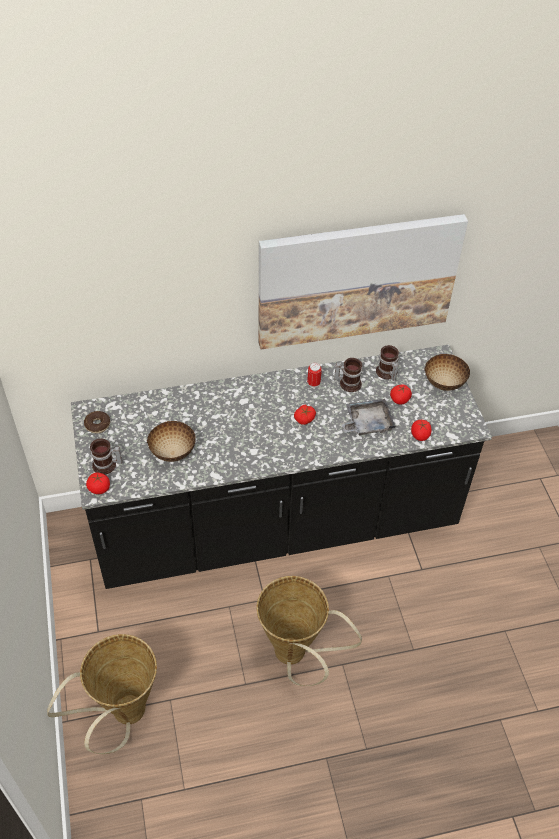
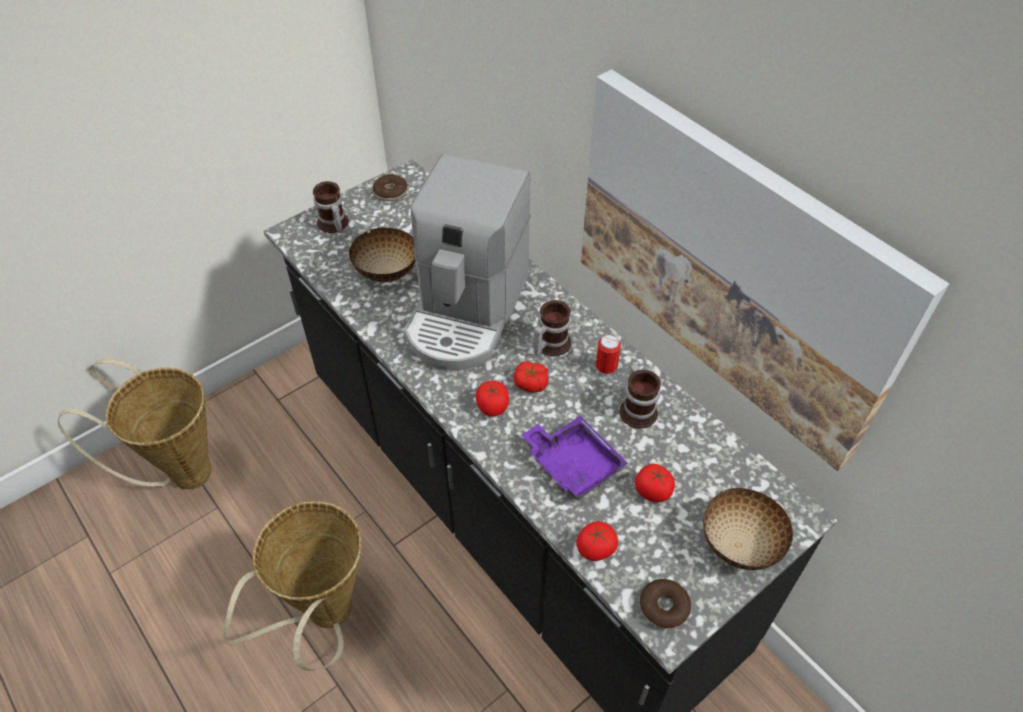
camera: 65 degrees right, 0 degrees up
tomato [86,472,110,494] -> tomato moved to [476,381,509,416]
grey tray [341,399,396,435] -> purple tray [522,416,628,501]
mug [376,345,399,381] -> mug moved to [534,300,571,356]
none -> coffee machine [404,154,531,371]
none -> donut [640,579,691,629]

